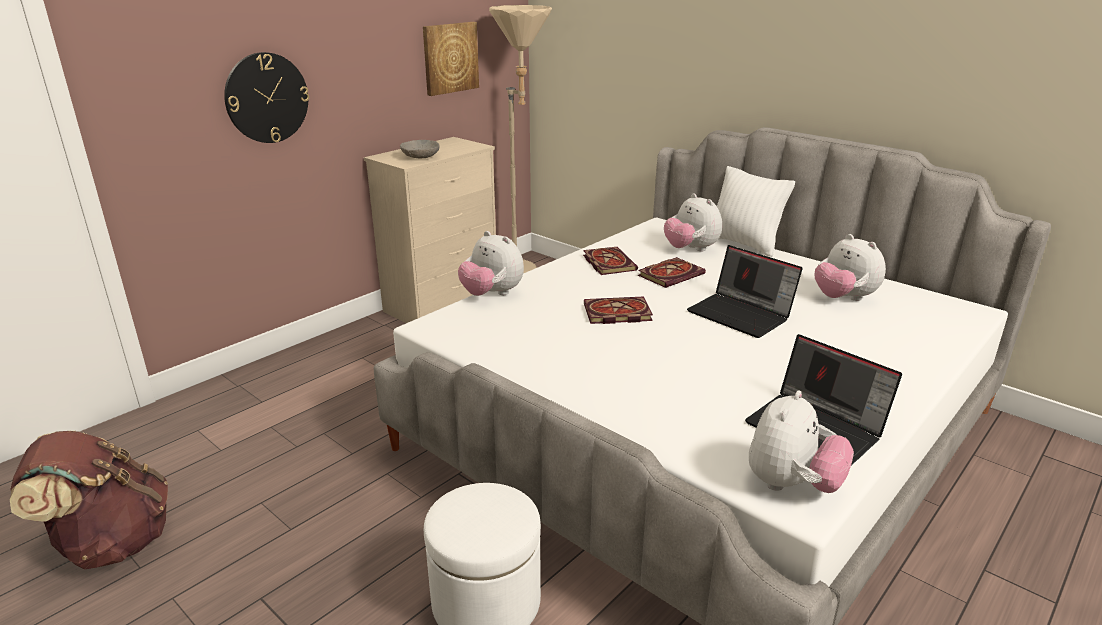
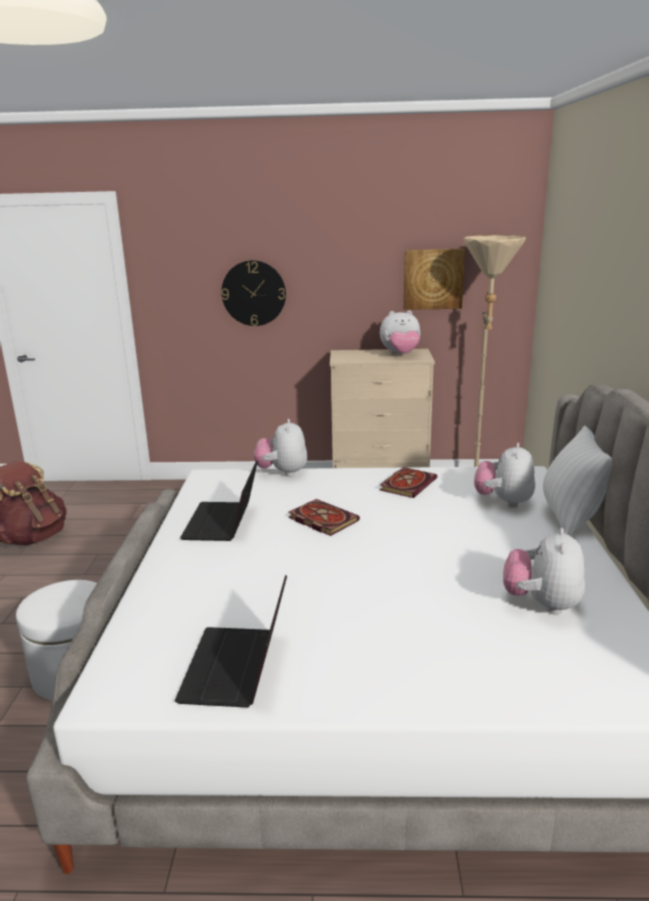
camera: 50 degrees right, 5 degrees down
grey bowl [400,140,440,158] -> none
book [638,257,706,288] -> none
laptop [687,245,803,338] -> laptop moved to [180,460,258,541]
plush toy [749,390,854,493] -> plush toy moved to [380,310,420,354]

